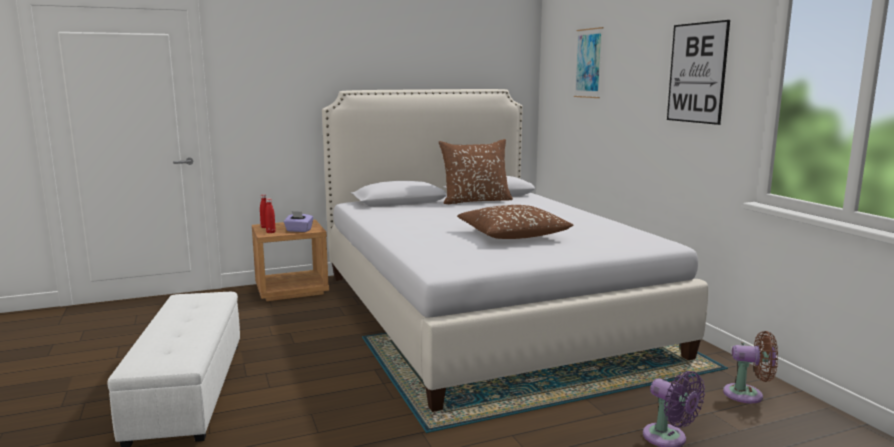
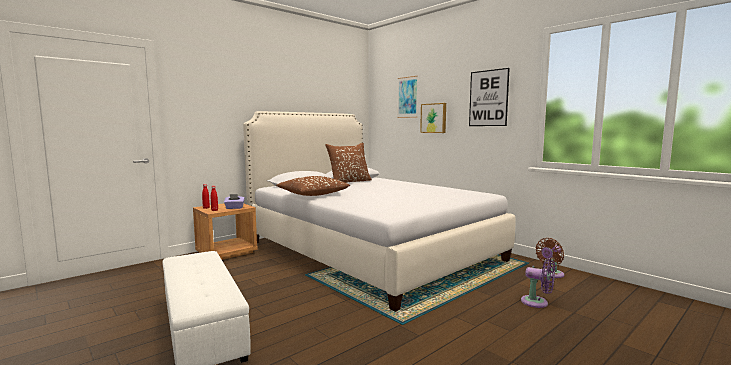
camera: 20 degrees left, 5 degrees down
brown pillow [457,205,573,239] -> brown pillow moved to [276,176,350,196]
brown fan [723,331,778,403] -> brown fan turned 150 degrees clockwise [535,238,565,278]
none -> picture [420,103,446,133]

